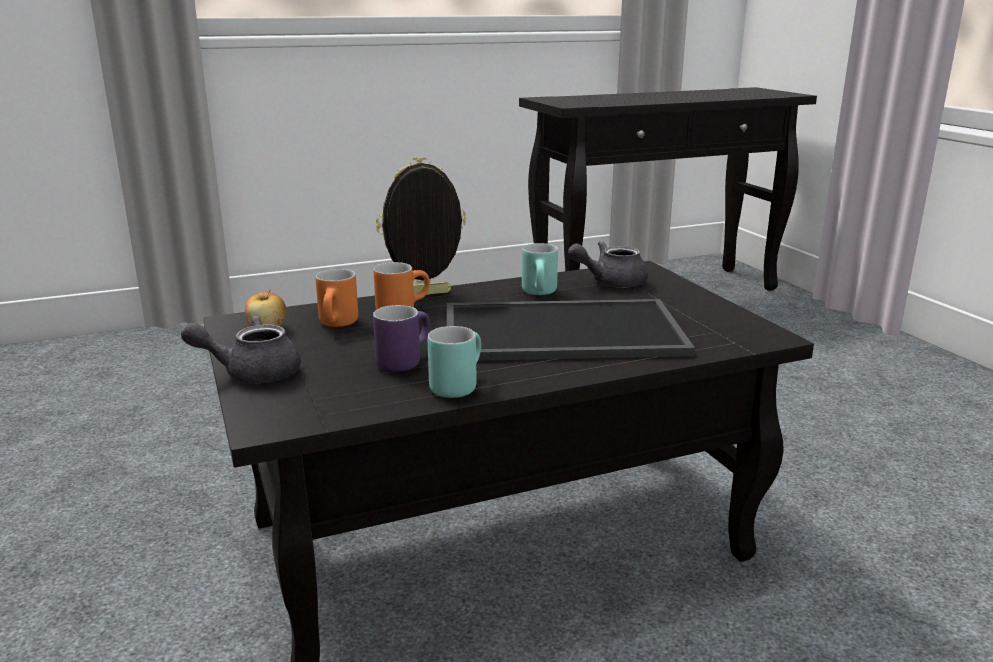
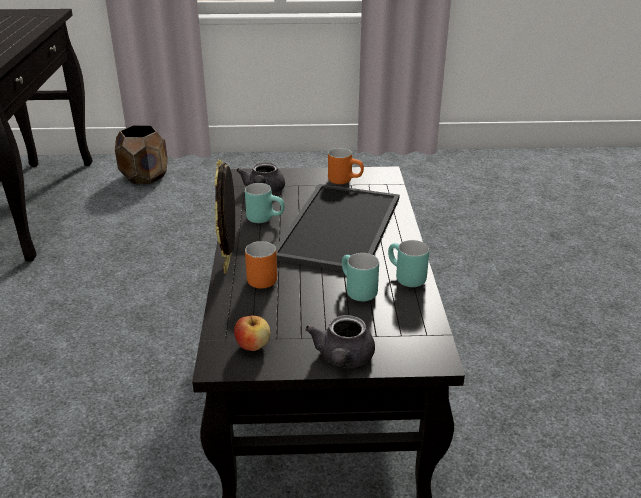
camera: 70 degrees left, 10 degrees up
orange mug [316,269,358,327] -> orange mug moved to [328,148,364,184]
purple mug [373,305,430,372] -> turquoise mug [342,253,379,301]
none -> brown planter [115,125,168,184]

